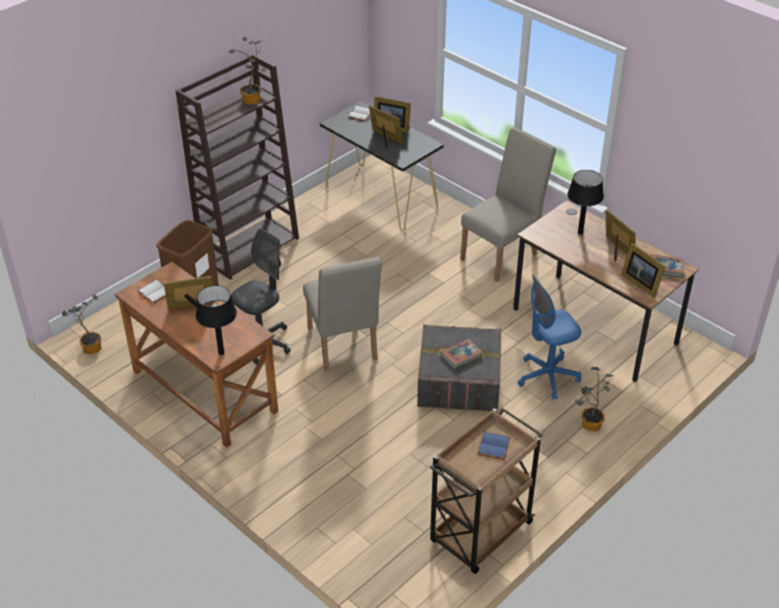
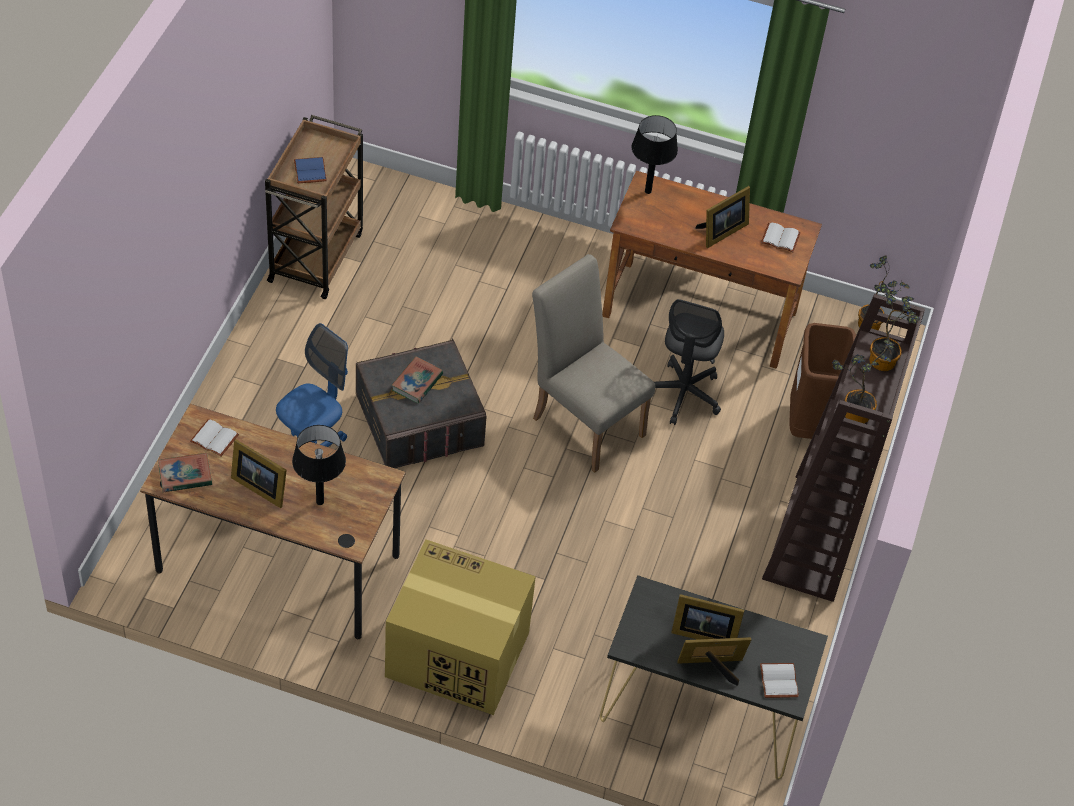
camera: 150 degrees right, 10 degrees up
beige chair [460,127,556,282] -> cardboard box [385,539,536,715]
potted plant [575,367,614,432] -> potted plant moved to [869,283,920,371]
picture frame [621,243,666,298] -> white book [190,419,239,456]

